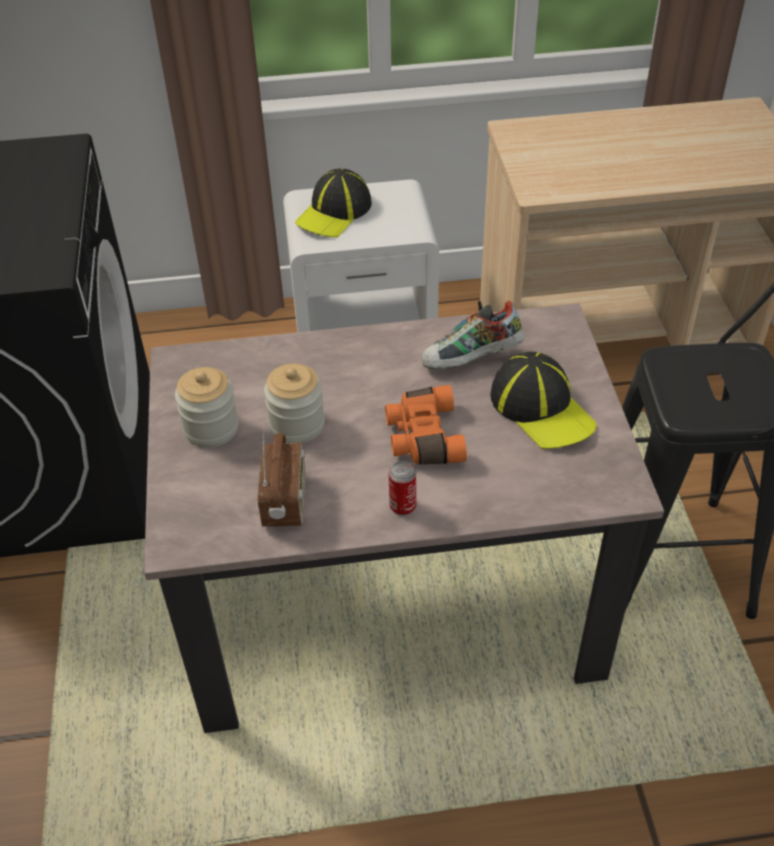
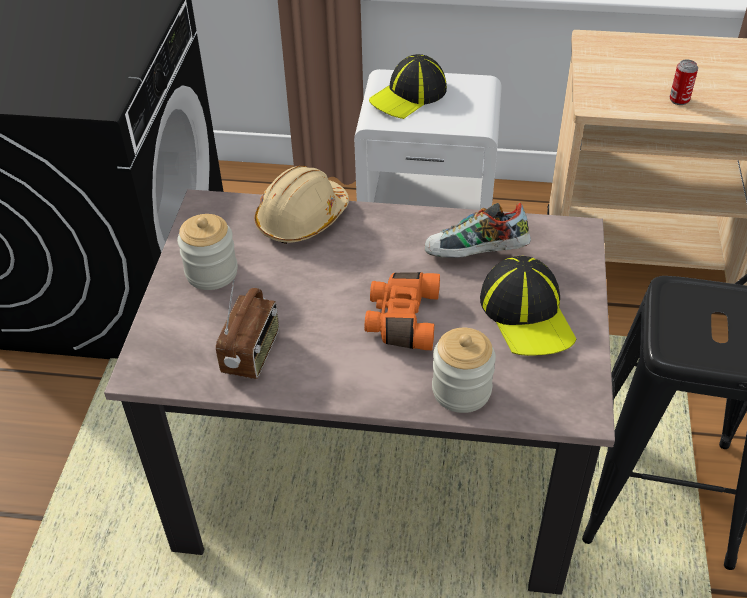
camera: 15 degrees right, 0 degrees up
jar [264,364,325,443] -> jar moved to [432,328,496,413]
can [389,461,416,515] -> can moved to [669,59,698,105]
none -> beige hard hat [255,166,349,244]

